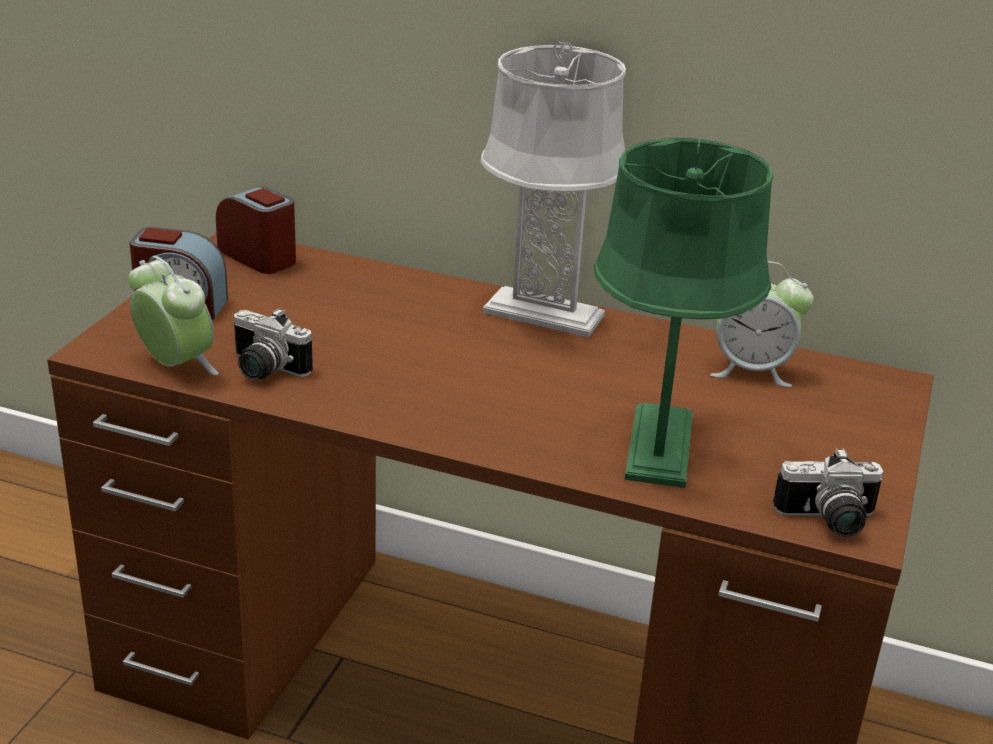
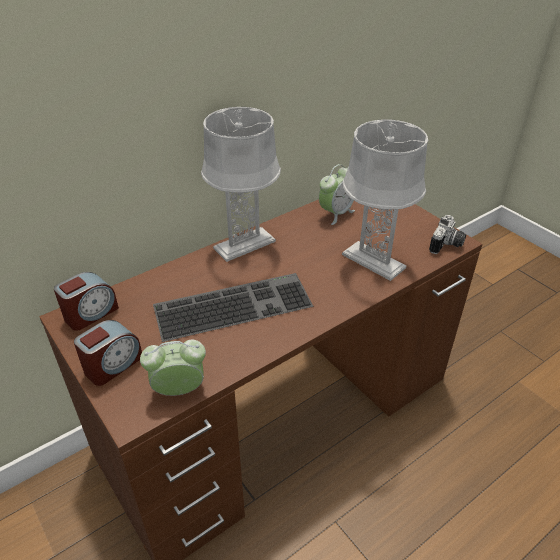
camera: 55 degrees left, 10 degrees up
alarm clock [216,187,296,274] -> alarm clock turned 150 degrees clockwise [54,272,119,331]
camera [232,308,313,380] -> none
green table lamp [594,138,774,488] -> grey table lamp [342,119,428,281]
none -> keyboard [153,273,313,342]

